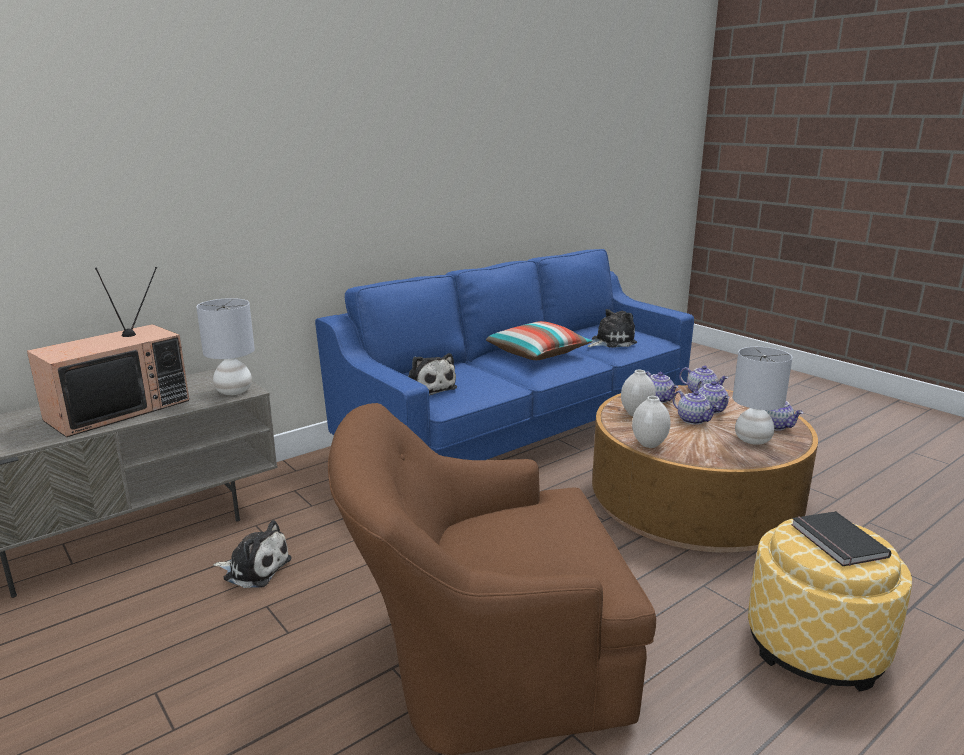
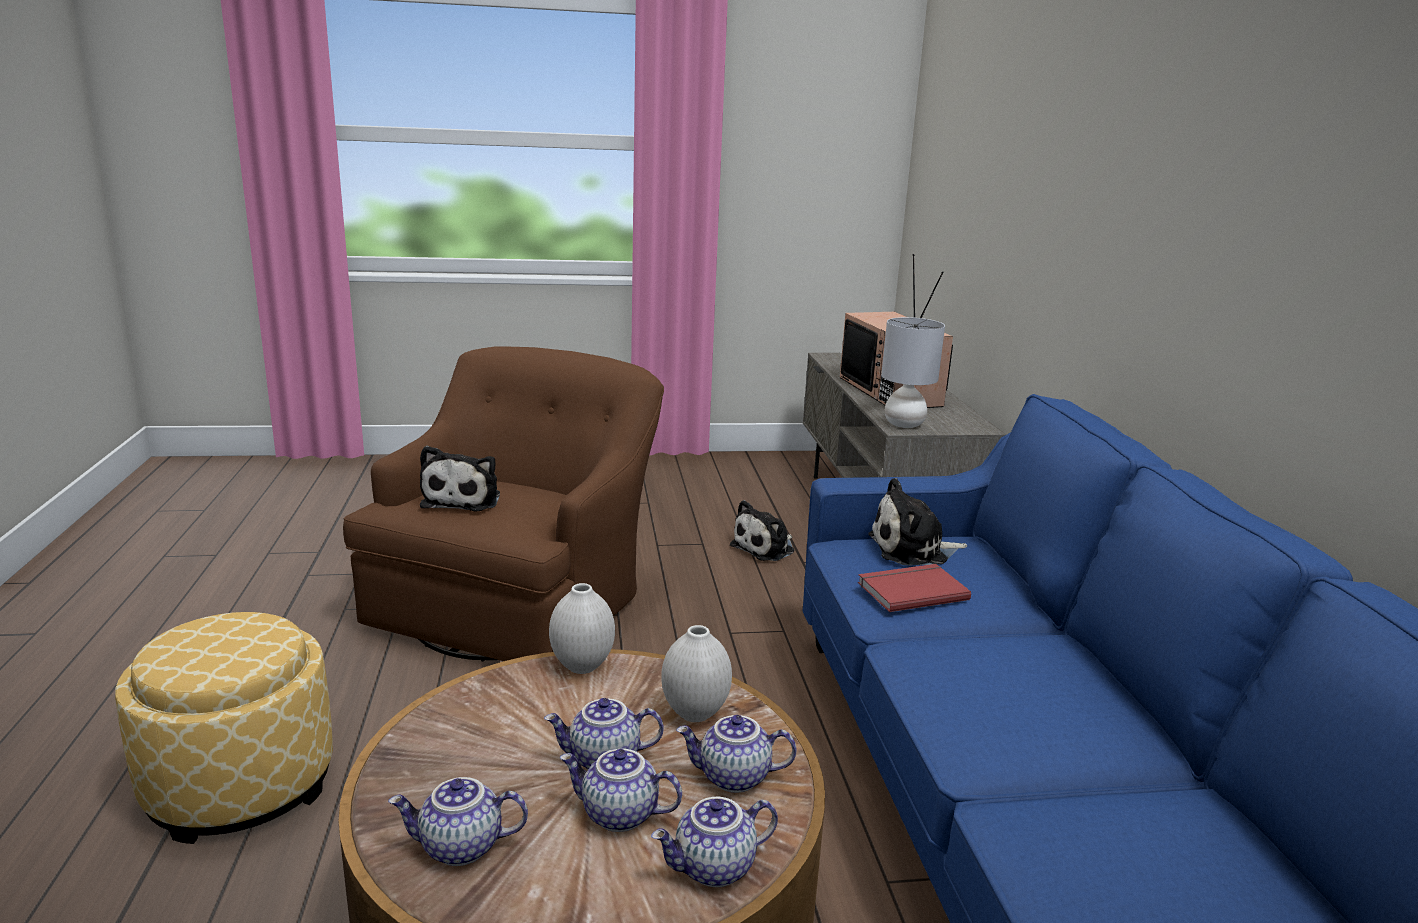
camera: 120 degrees right, 0 degrees up
pillow [486,321,593,360] -> none
plush toy [588,309,637,348] -> plush toy moved to [420,446,500,512]
grey table lamp [733,347,793,445] -> none
black book [791,511,891,566] -> none
none -> red book [858,564,971,612]

